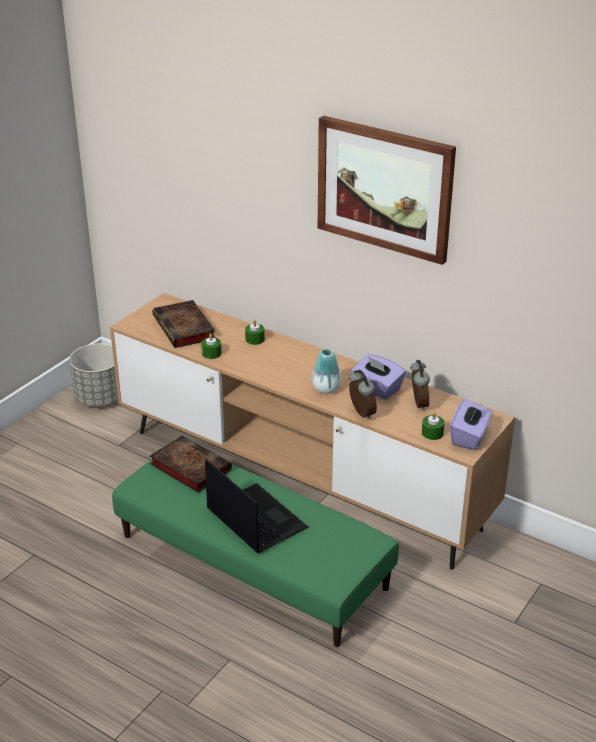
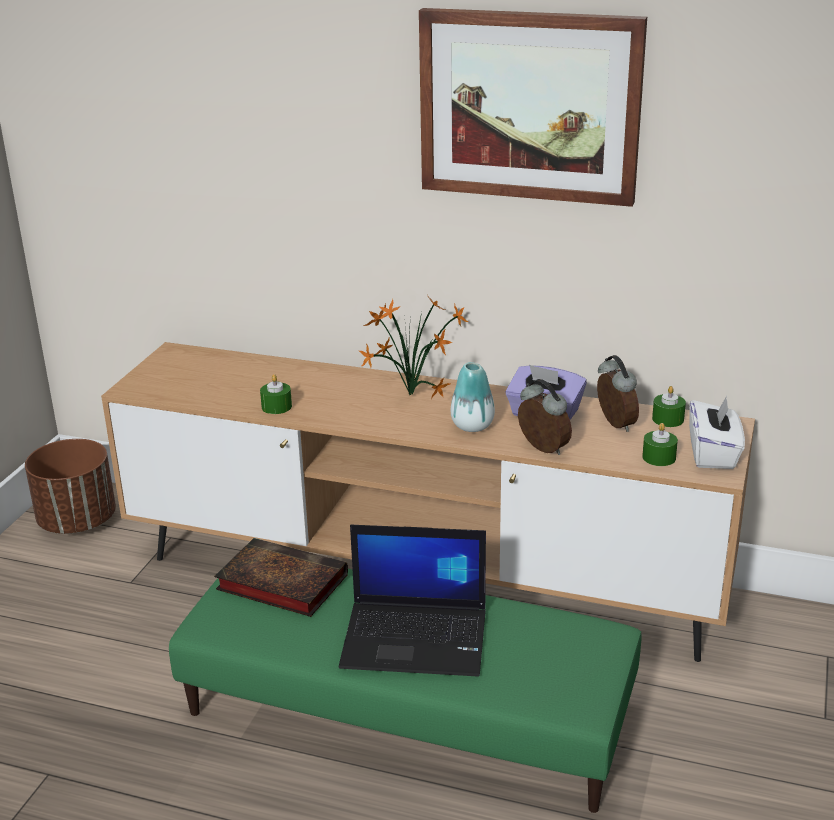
camera: 15 degrees left, 5 degrees down
grey planter [69,344,118,406] -> brown planter [25,439,116,534]
book [153,300,215,348] -> none
laptop [205,459,308,553] -> laptop turned 150 degrees clockwise [339,525,486,677]
green candle [245,320,265,345] -> green candle moved to [652,386,686,427]
purple tissue box [450,399,492,450] -> white tissue box [689,396,745,469]
none -> potted plant [359,294,468,399]

